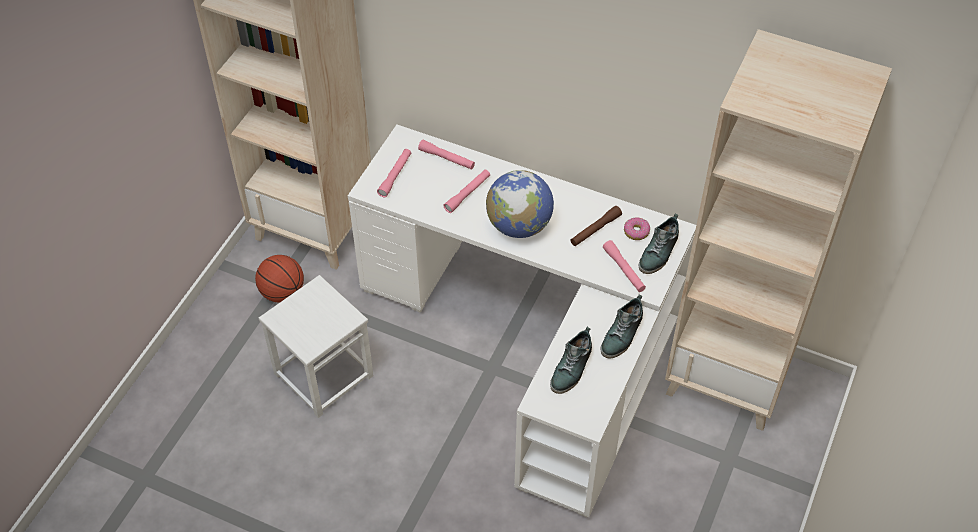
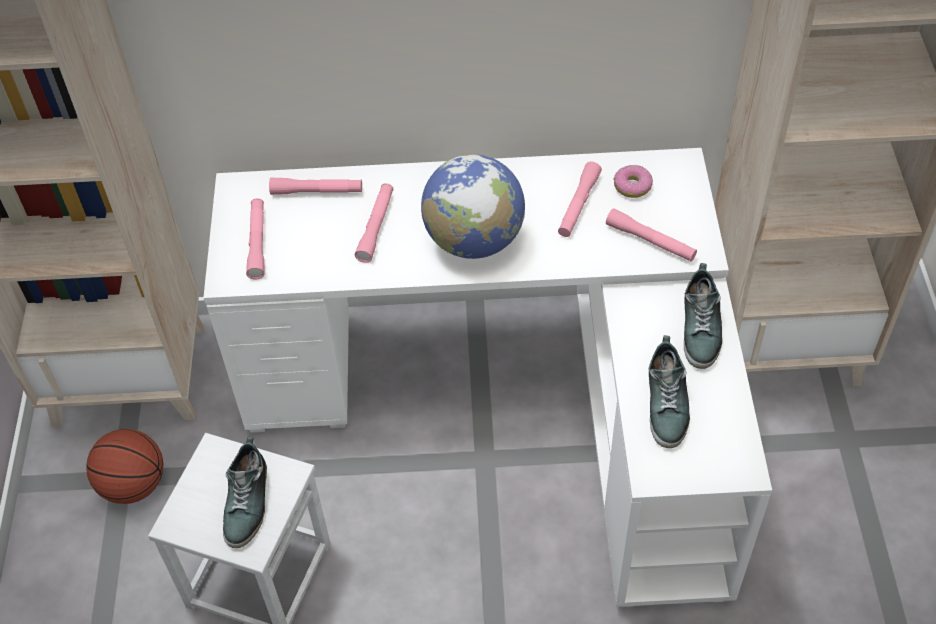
camera: 25 degrees left, 0 degrees up
brown flashlight [570,206,622,246] -> pink flashlight [558,161,602,237]
shoe [638,213,679,274] -> shoe moved to [223,436,267,548]

